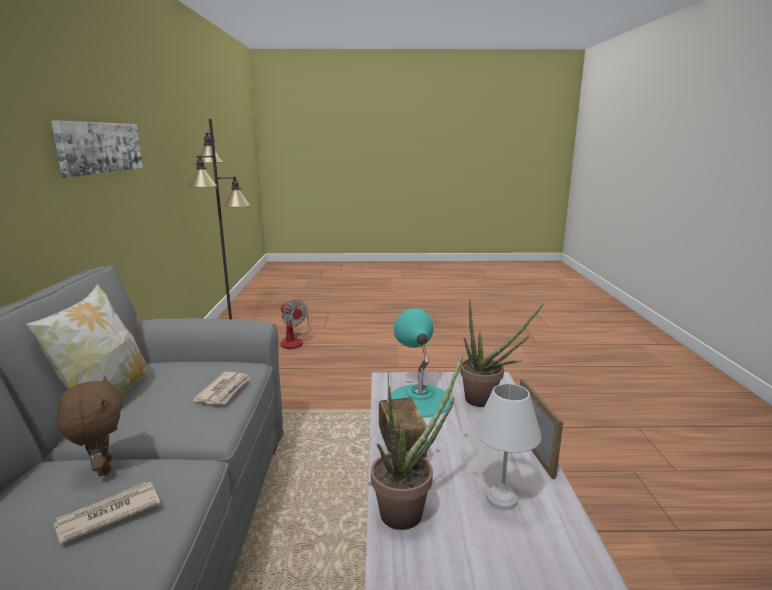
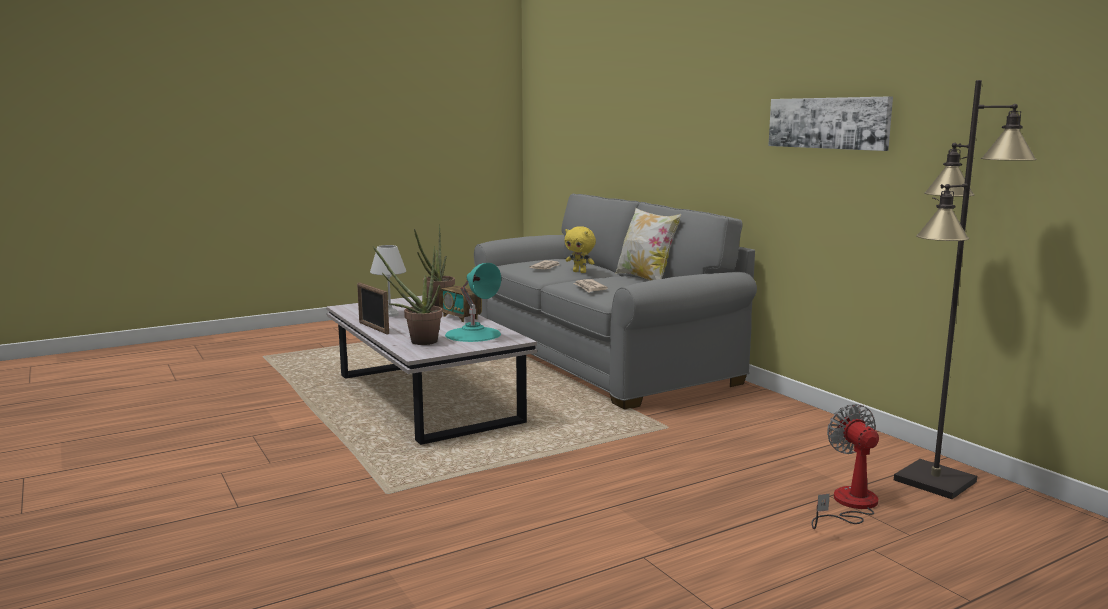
camera: 150 degrees right, 5 degrees down
brown plush toy [58,376,123,476] -> yellow plush toy [565,226,596,273]
fan [280,299,311,349] -> fan turned 60 degrees clockwise [811,404,879,529]

